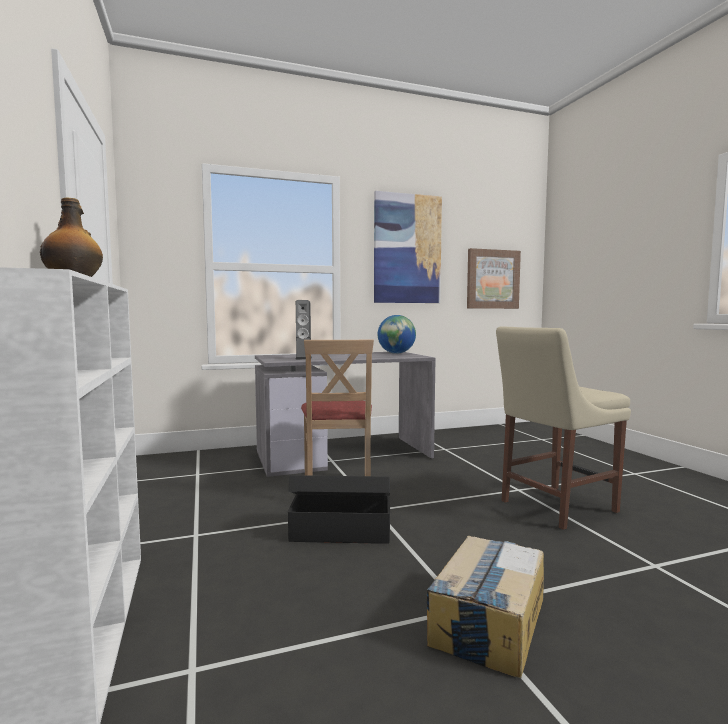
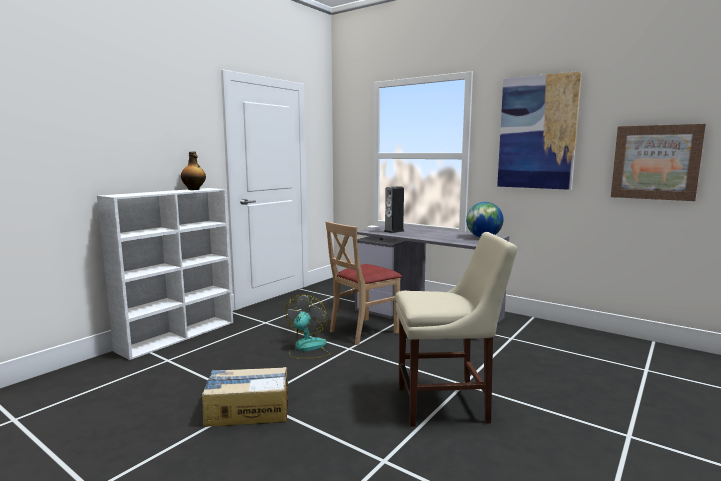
camera: 55 degrees right, 5 degrees up
black storage box [288,475,390,544] -> fan [285,295,330,359]
beige chair [496,326,631,530] -> beige chair turned 150 degrees clockwise [395,232,517,427]

